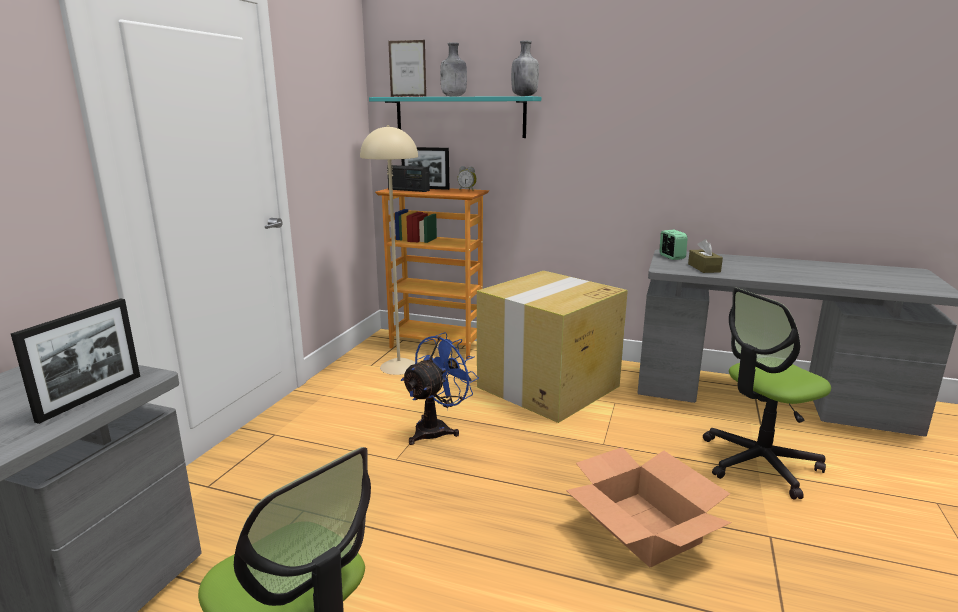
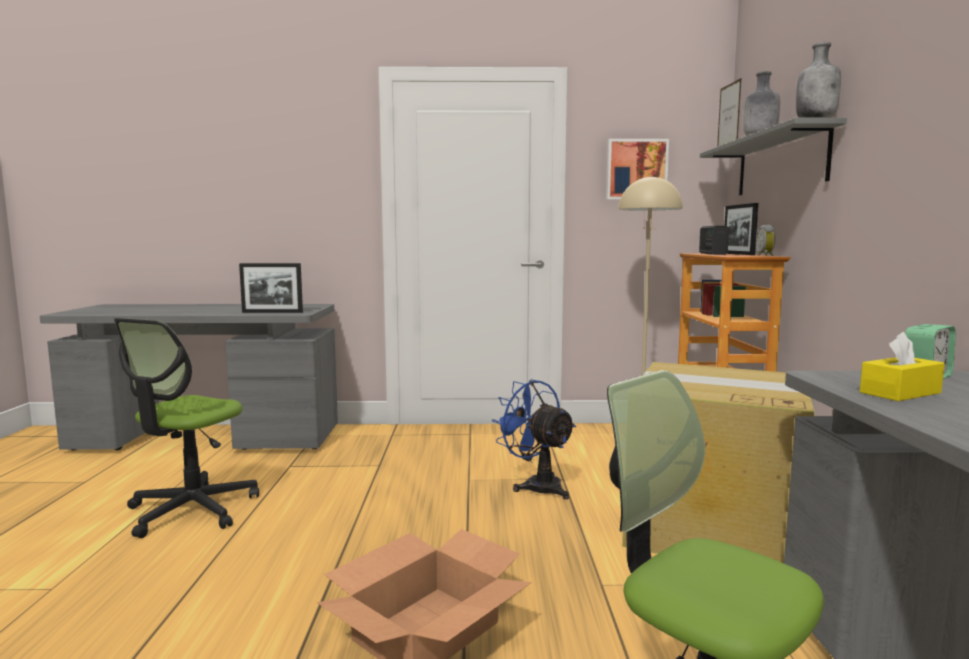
camera: 70 degrees right, 10 degrees down
turquoise shelf [369,96,541,138] -> grey shelf [700,118,847,195]
blue fan [401,332,479,445] -> blue fan turned 150 degrees counterclockwise [492,379,576,499]
brown tissue box [688,239,723,273] -> yellow tissue box [860,332,945,401]
none -> picture [606,139,669,200]

